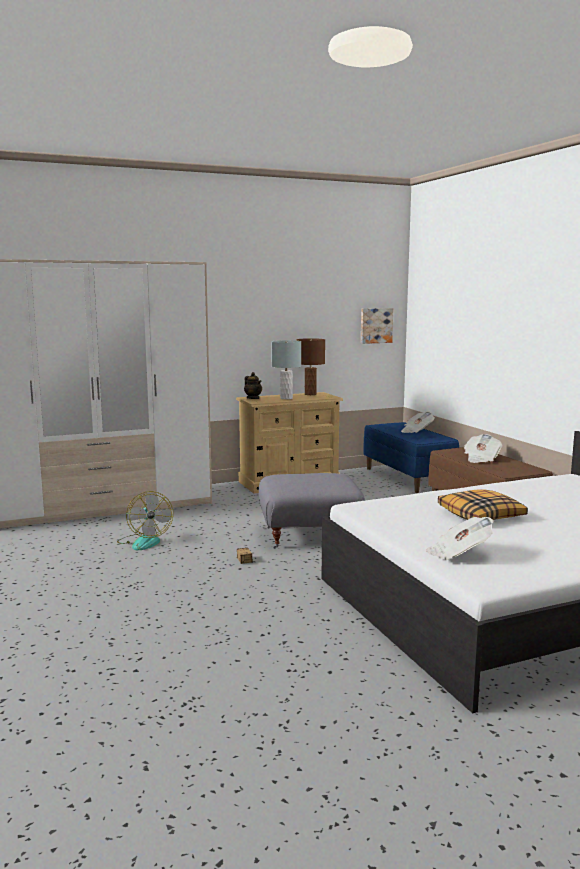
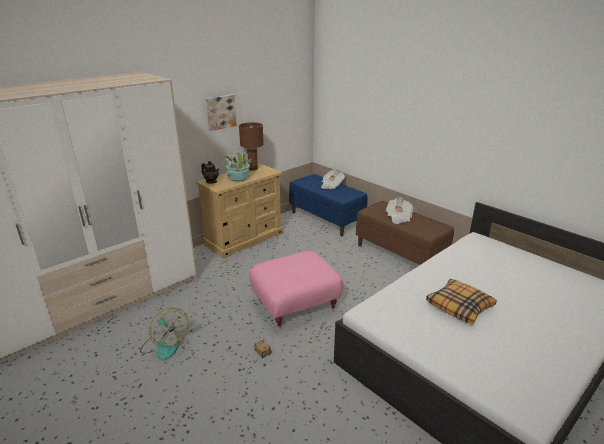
camera: 20 degrees left, 15 degrees up
grey ottoman [259,473,365,549] -> pink ottoman [249,251,343,330]
grey table lamp [271,340,301,399] -> potted plant [224,152,251,182]
picture [361,308,393,344] -> picture moved to [206,94,237,131]
newspaper [426,517,494,560] -> none

